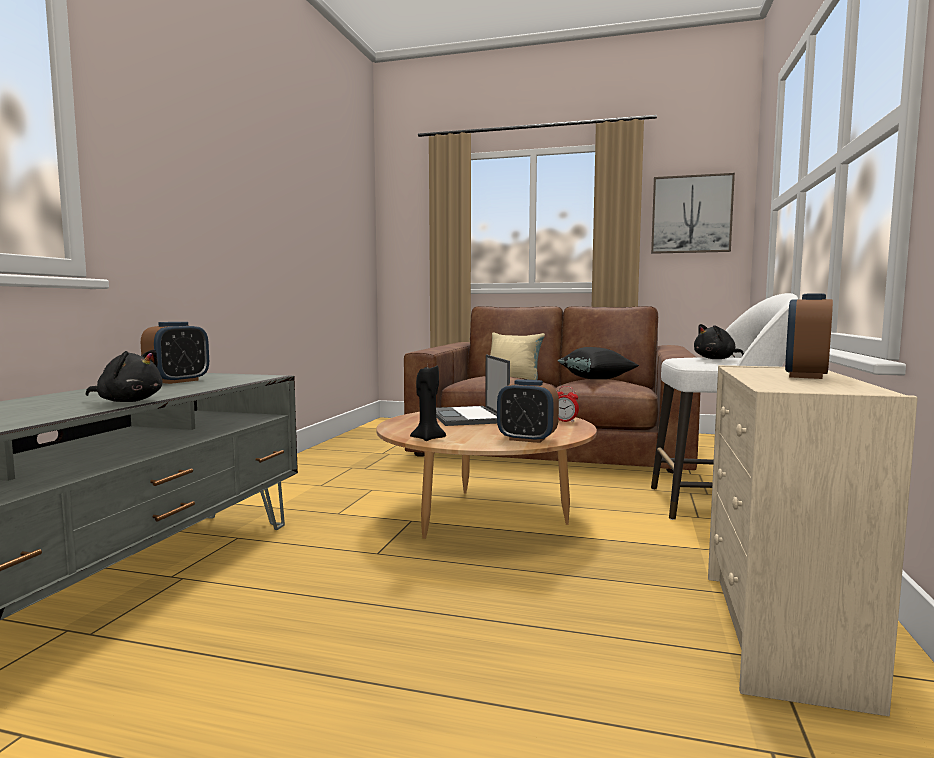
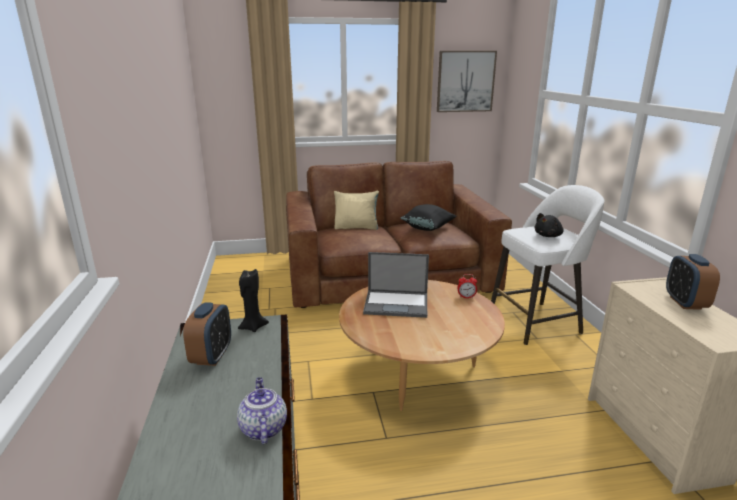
camera: 25 degrees left, 15 degrees up
black plush toy [86,350,163,402] -> teapot [237,377,287,445]
black candle [410,365,446,441] -> black candle moved to [238,269,269,332]
laptop [436,354,510,426] -> laptop turned 45 degrees counterclockwise [363,252,429,318]
alarm clock [497,379,559,443] -> none

